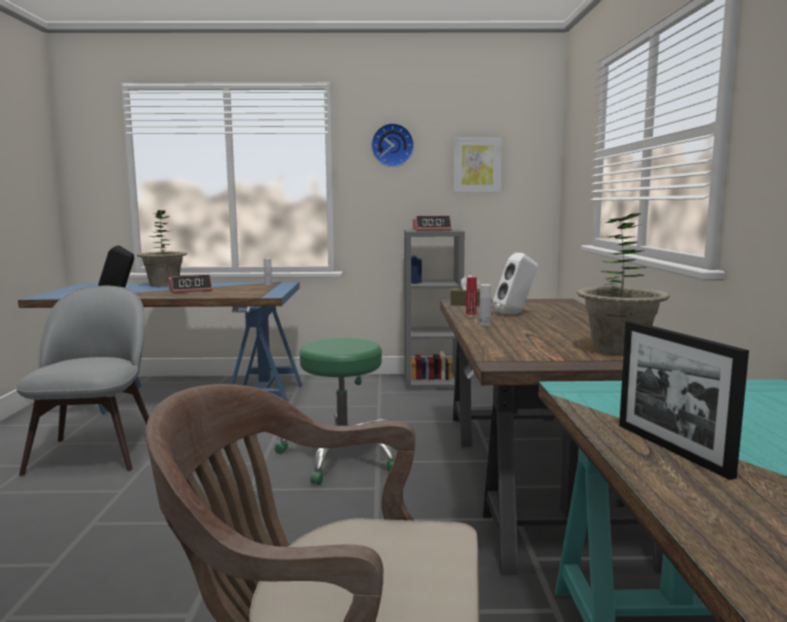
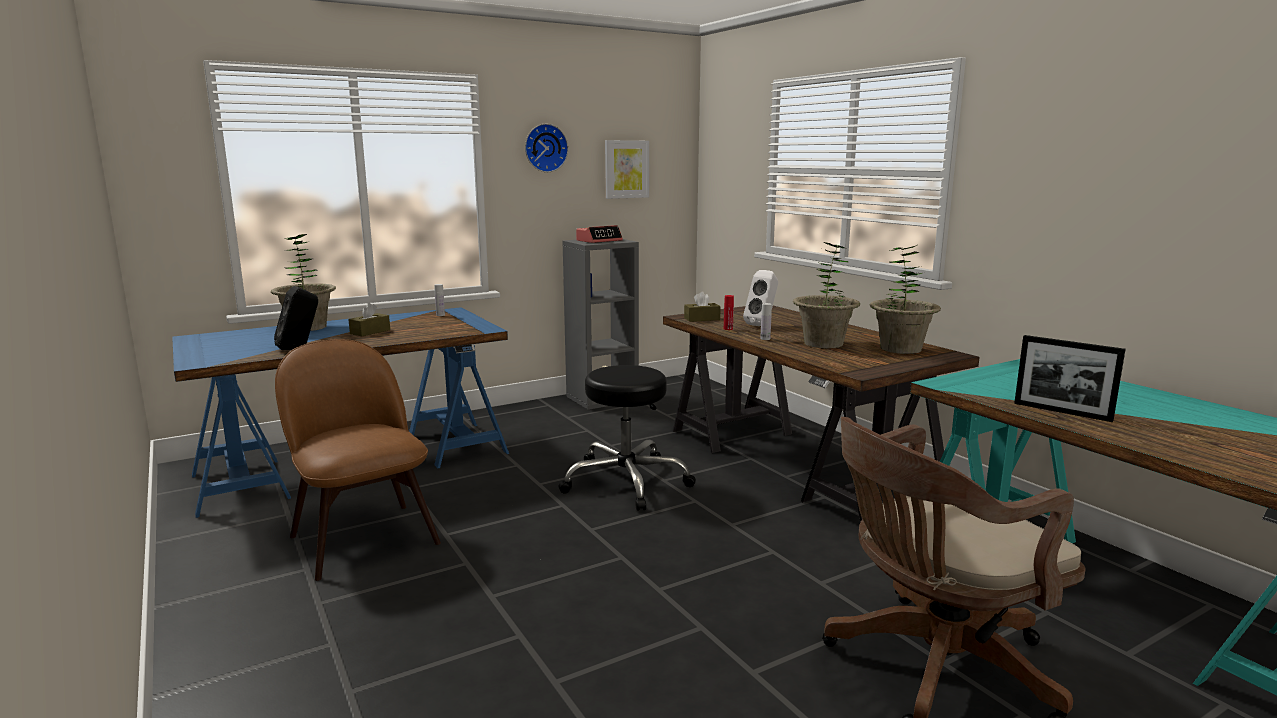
camera: 30 degrees left, 5 degrees up
grey chair [16,286,149,476] -> brown chair [275,339,441,581]
alarm clock [168,275,212,293] -> brown tissue box [348,303,390,336]
green stool [275,338,395,485] -> black stool [558,365,696,511]
none -> potted plant [793,242,860,348]

